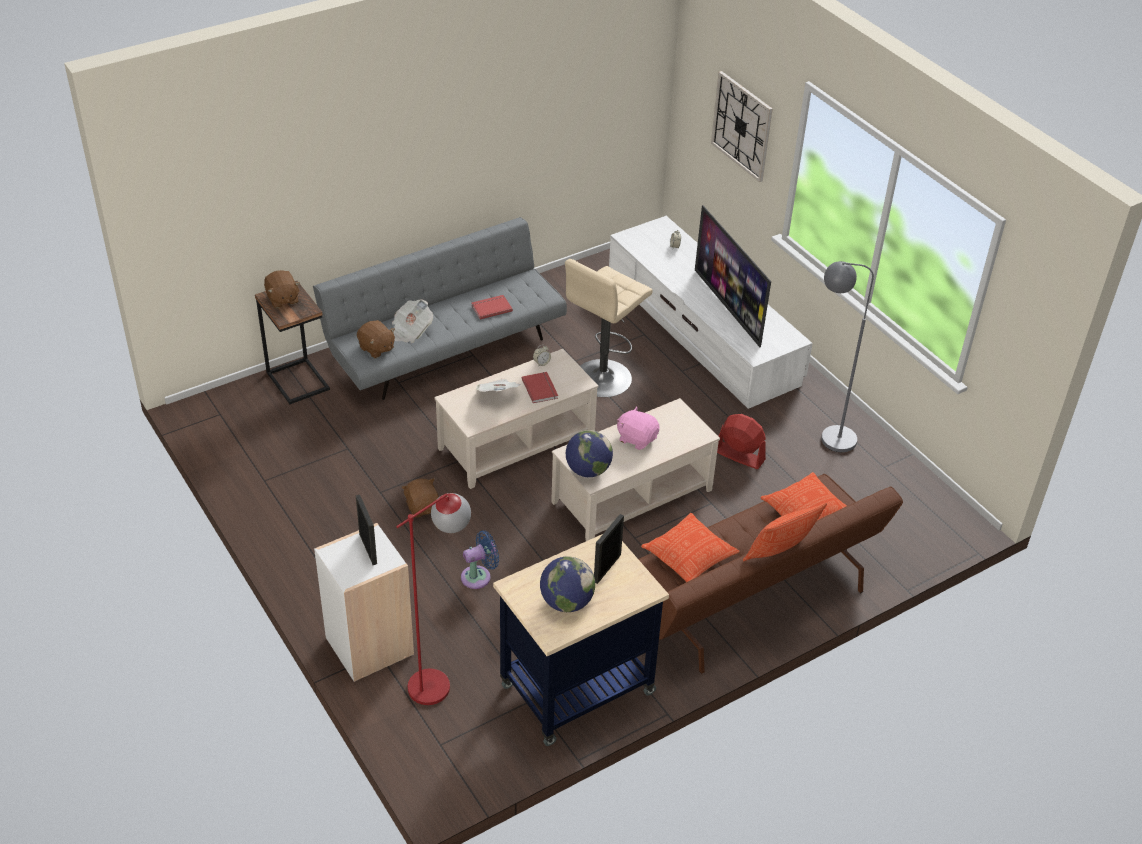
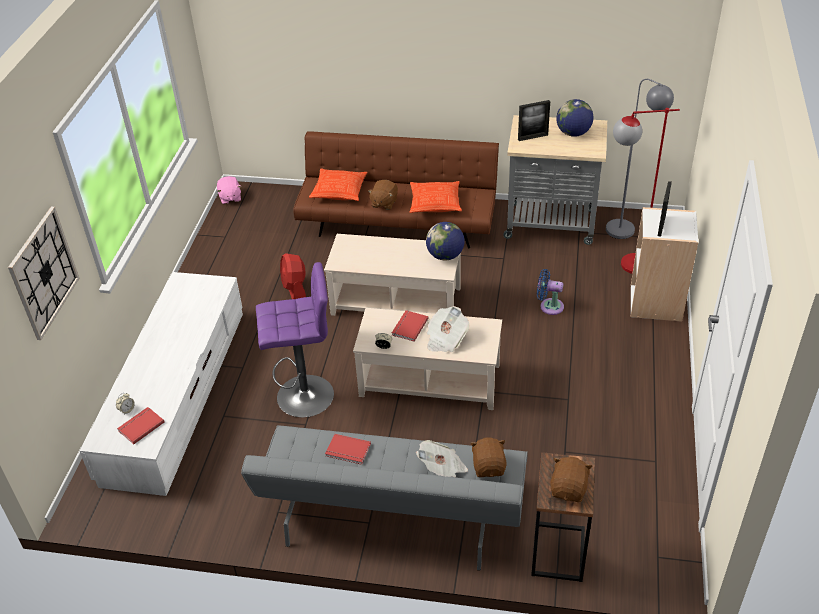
camera: 135 degrees left, 0 degrees up
brown plush toy [402,478,439,518] -> brown plush toy moved to [368,180,398,210]
blue cart [493,534,669,746] -> grey cart [503,115,607,245]
beige stool [565,259,653,397] -> purple stool [256,262,334,417]
pink plush toy [617,407,659,450] -> pink plush toy moved to [217,176,241,204]
television [695,205,771,347] -> none
orange pillow [743,503,827,561] -> none
grey floor lamp [821,261,874,452] -> grey floor lamp moved to [606,79,674,239]
none -> red book [117,407,165,444]

